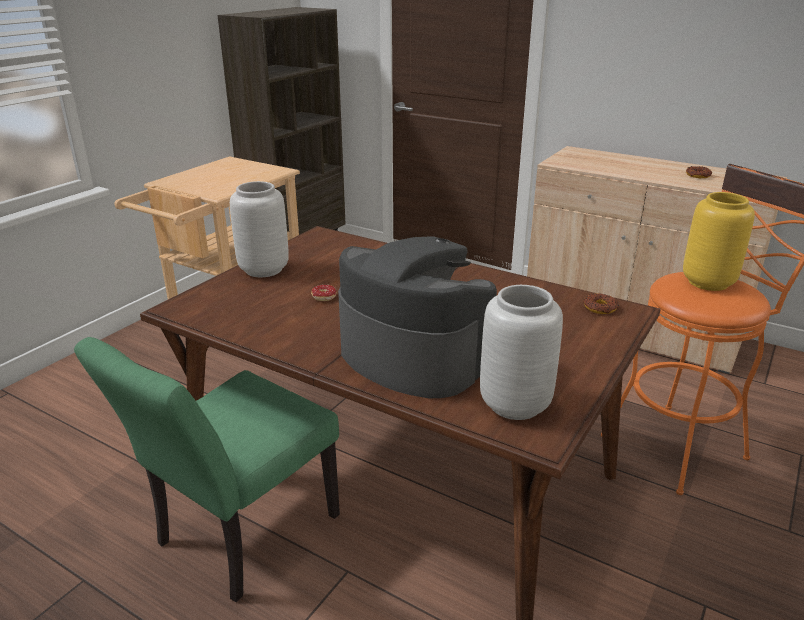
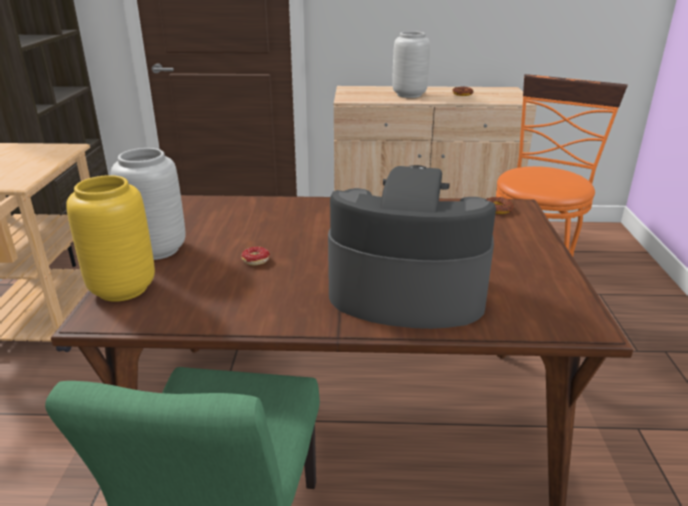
camera: 30 degrees left, 0 degrees up
grey vase [480,285,563,420] -> grey vase moved to [392,31,430,98]
yellow vase [683,192,755,291] -> yellow vase moved to [66,175,155,302]

